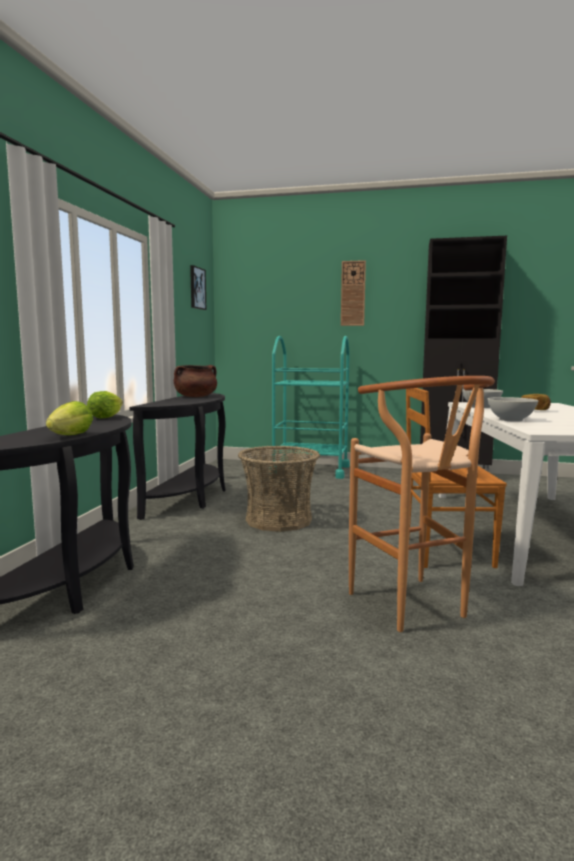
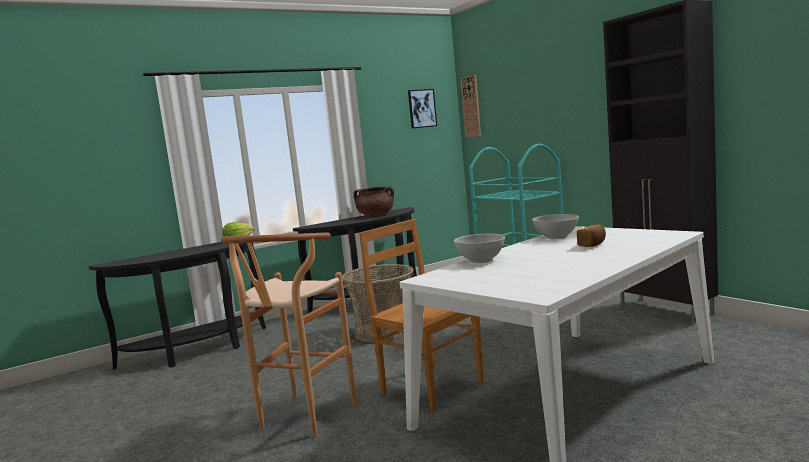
camera: 45 degrees right, 0 degrees up
lettuce [46,401,93,435] -> none
wall clock [341,260,366,326] -> wall clock moved to [461,75,481,137]

